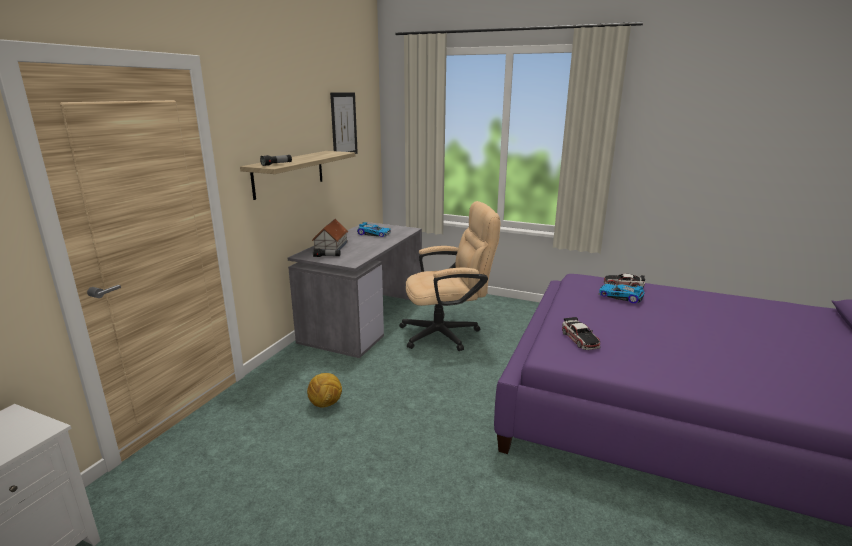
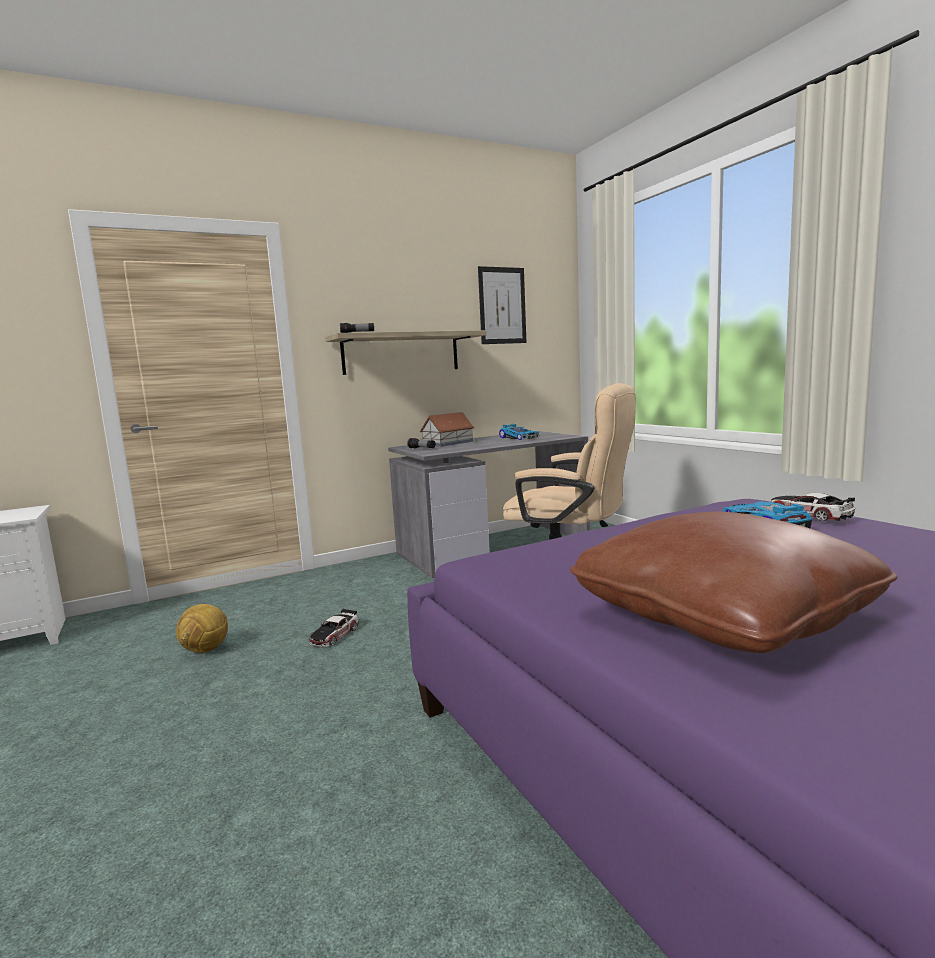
camera: 40 degrees right, 10 degrees down
football [307,373,342,407] -> football moved to [176,604,228,653]
toy car [562,317,600,350] -> toy car moved to [309,609,359,648]
none -> brown pillow [570,511,898,653]

